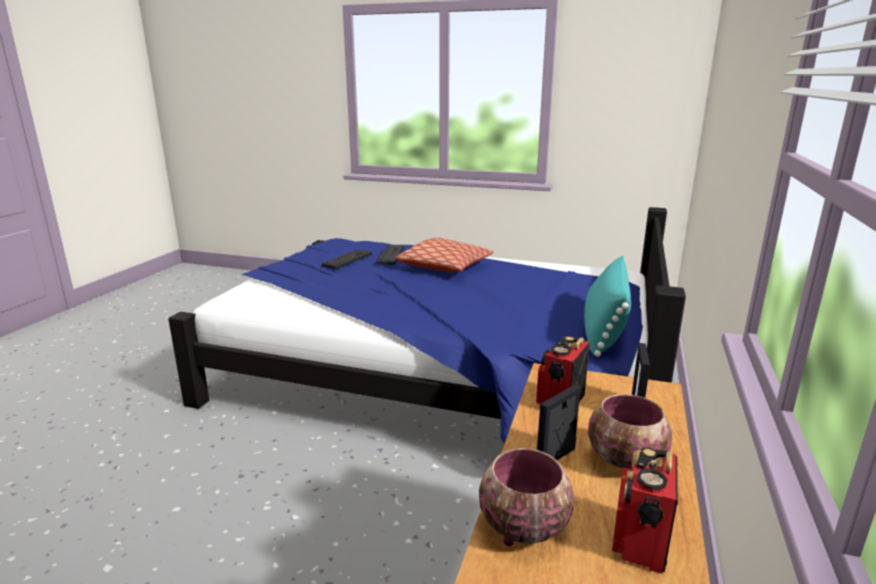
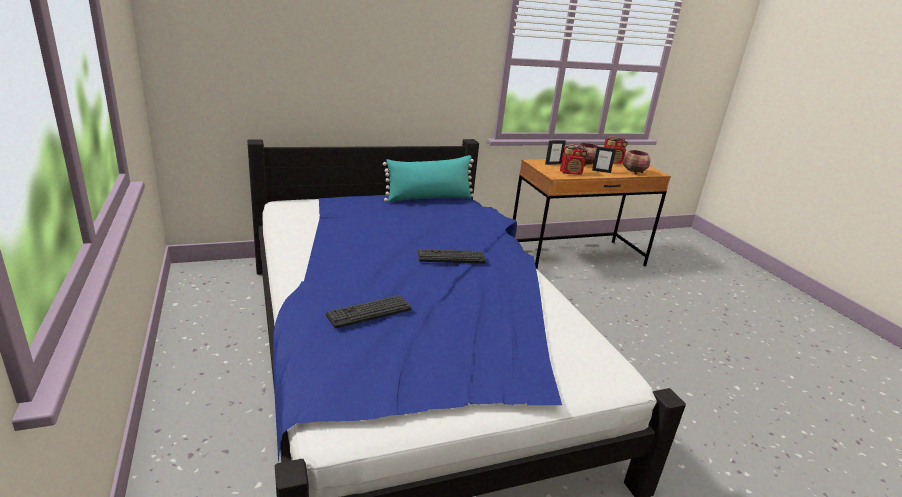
camera: 130 degrees left, 5 degrees up
keyboard [321,249,372,269] -> keyboard moved to [418,249,486,264]
pillow [395,238,493,272] -> none

